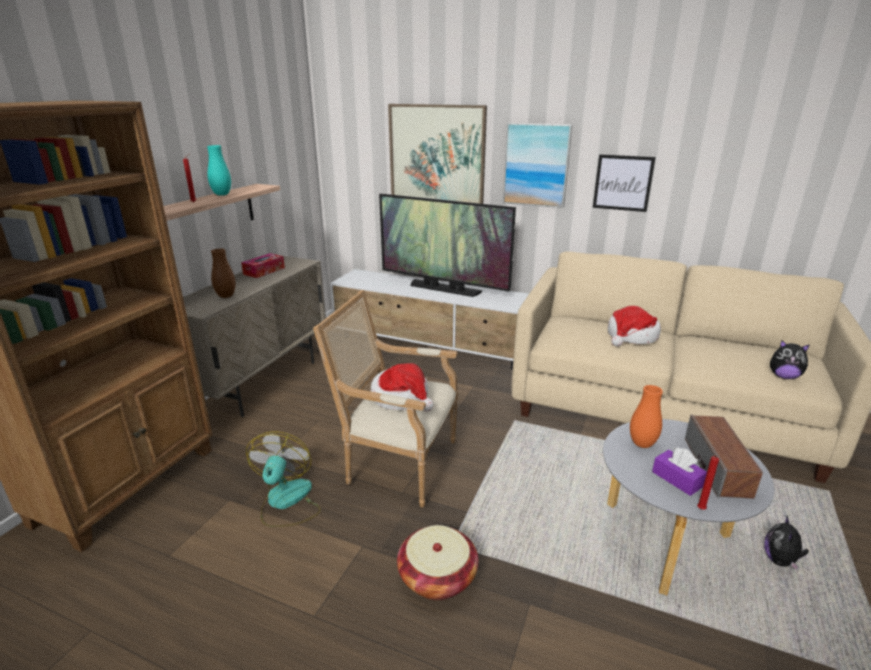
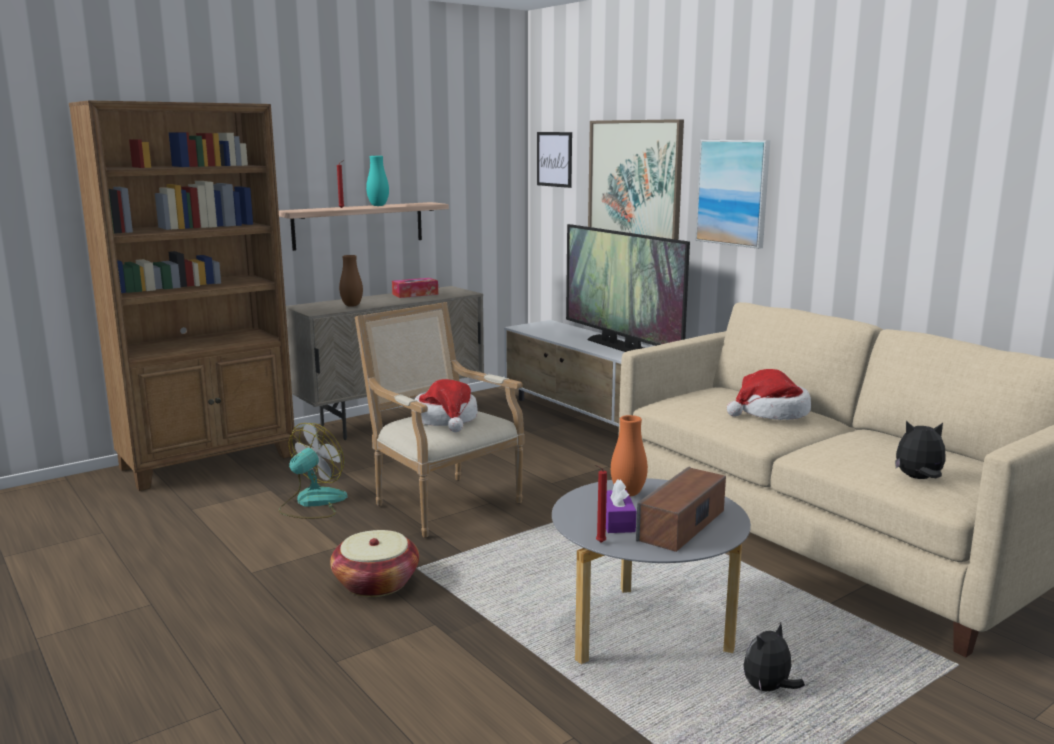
camera: 30 degrees right, 10 degrees down
picture [593,154,656,212] -> picture moved to [537,132,572,188]
plush toy [770,340,810,379] -> plush toy turned 135 degrees clockwise [895,421,946,479]

